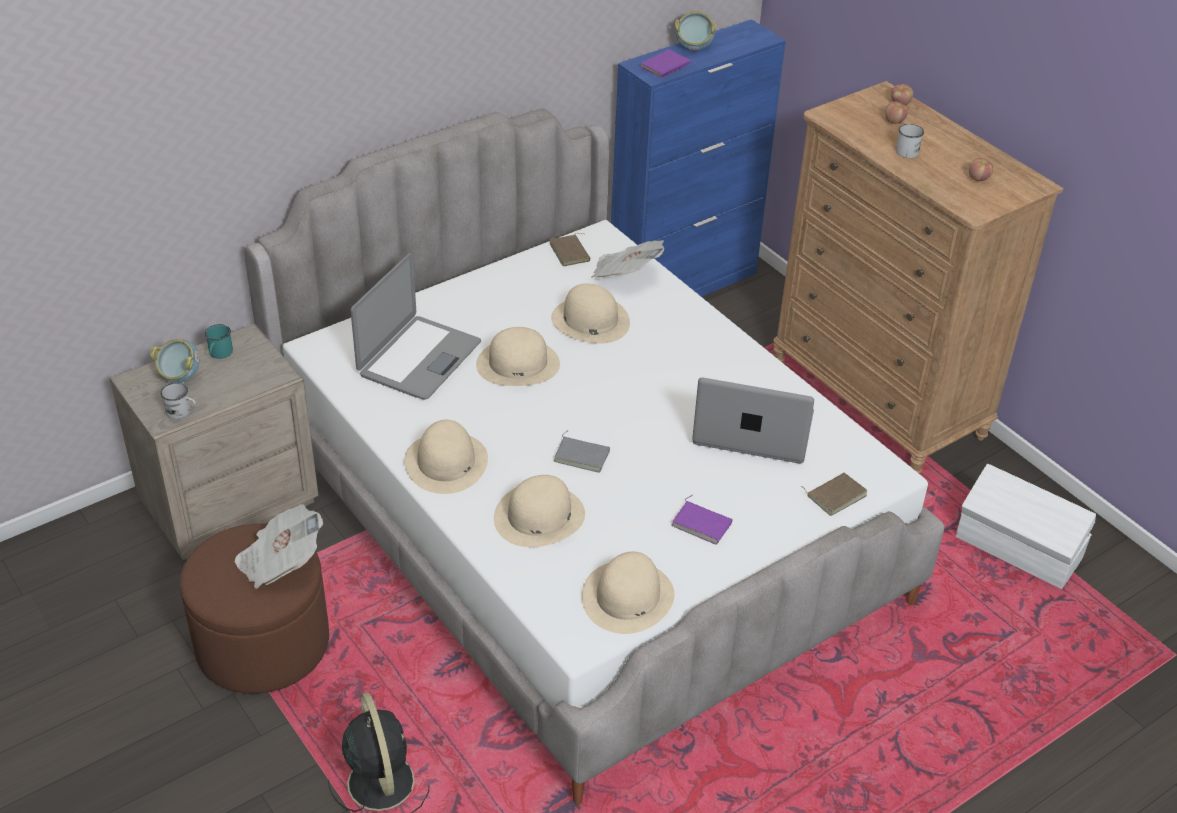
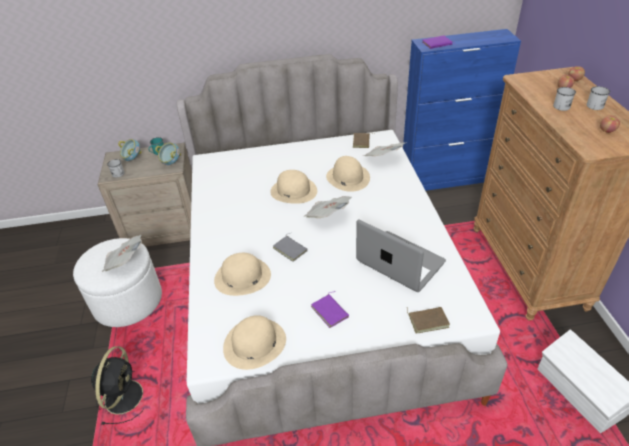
camera: 30 degrees right, 0 degrees up
brown ottoman [180,524,329,694] -> white ottoman [73,238,162,327]
laptop [351,253,481,400] -> none
beige hat [404,420,488,494] -> none
bowl [675,11,716,50] -> bowl moved to [155,142,181,165]
none -> newspaper [304,196,352,218]
none -> white mug [587,86,610,110]

